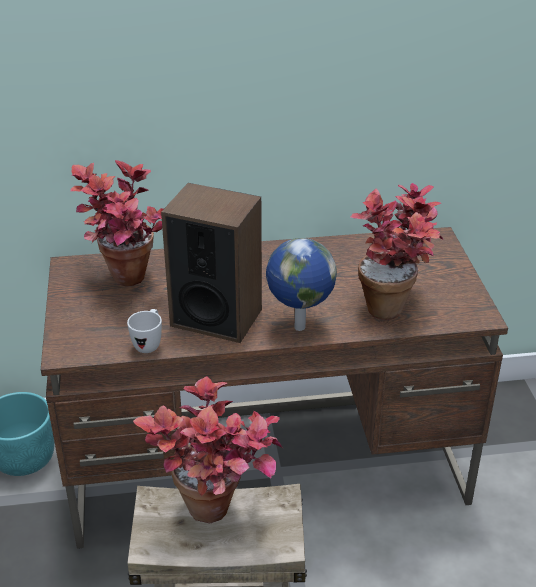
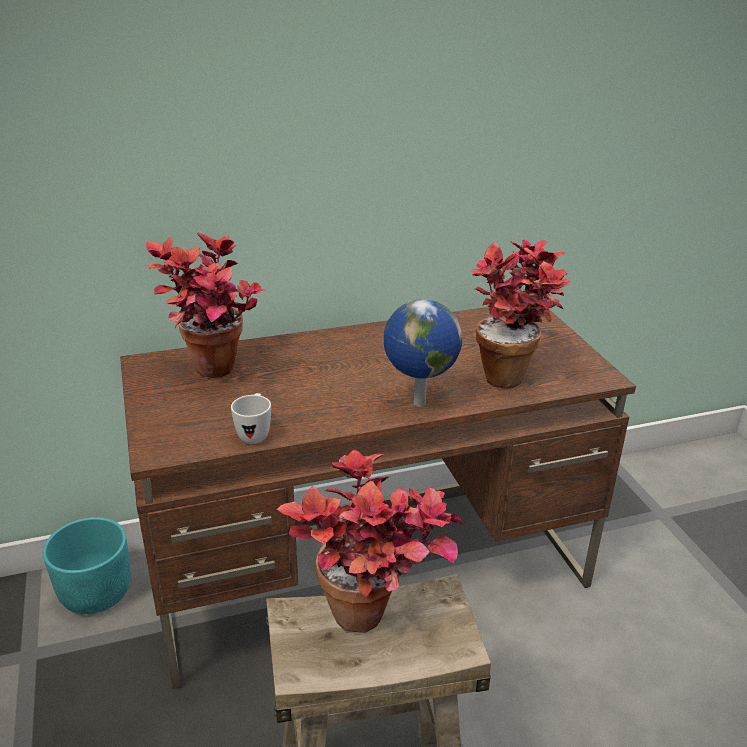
camera: 10 degrees left, 5 degrees down
speaker [161,183,262,343] -> none

